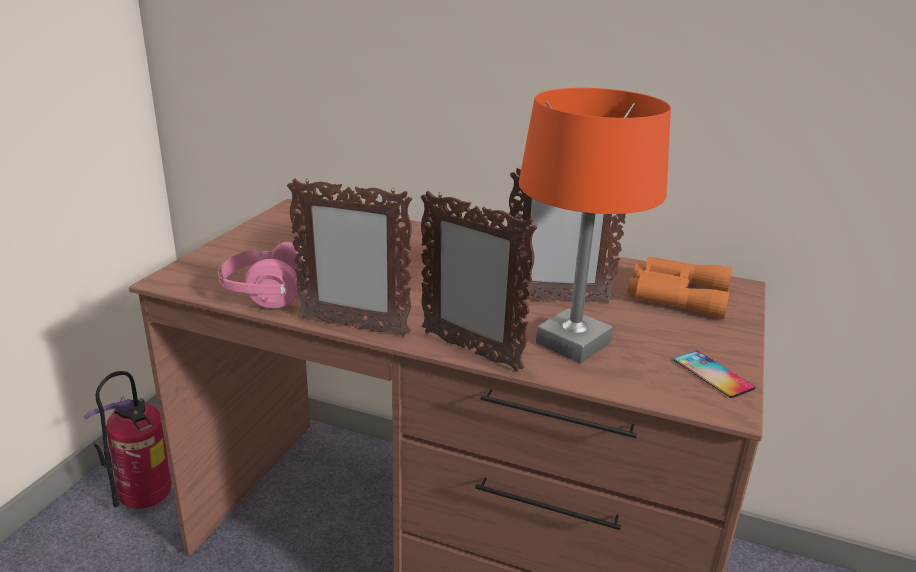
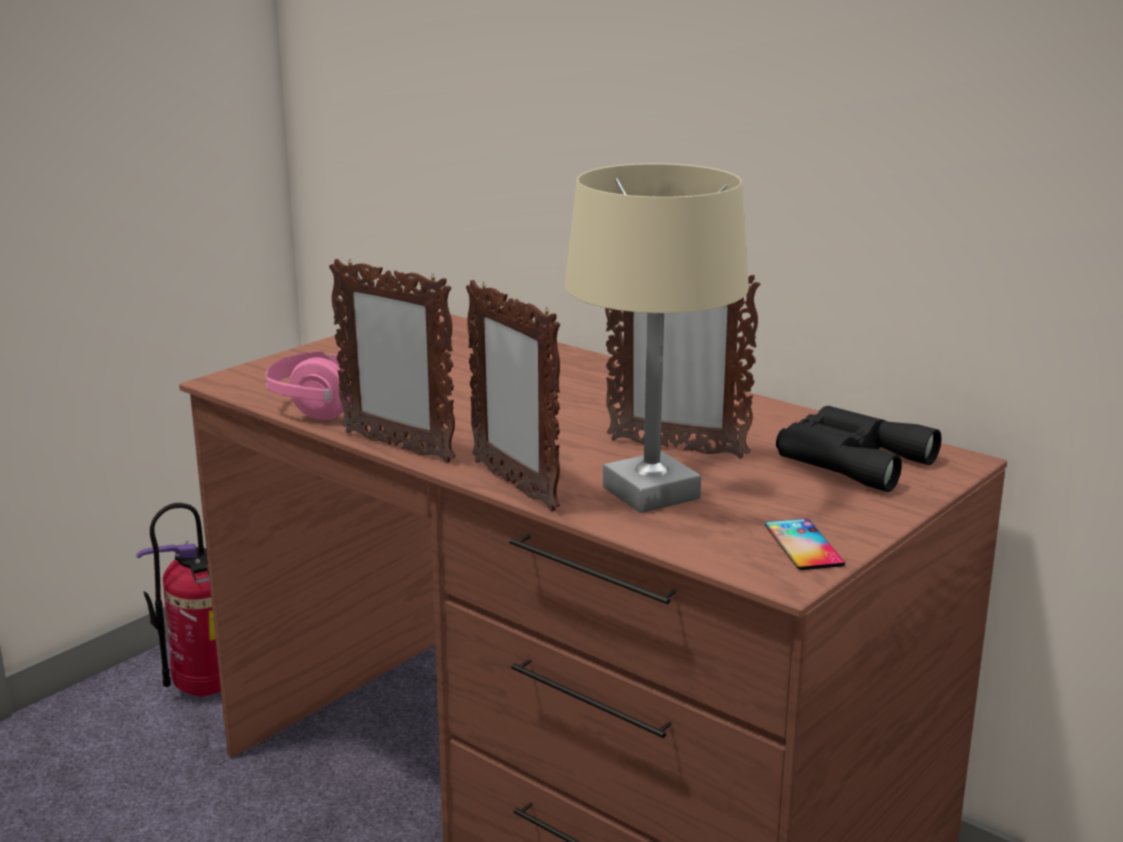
camera: 20 degrees right, 5 degrees down
orange table lamp [519,88,671,363] -> beige table lamp [565,163,749,513]
orange binoculars [627,256,732,319] -> black binoculars [776,406,941,492]

